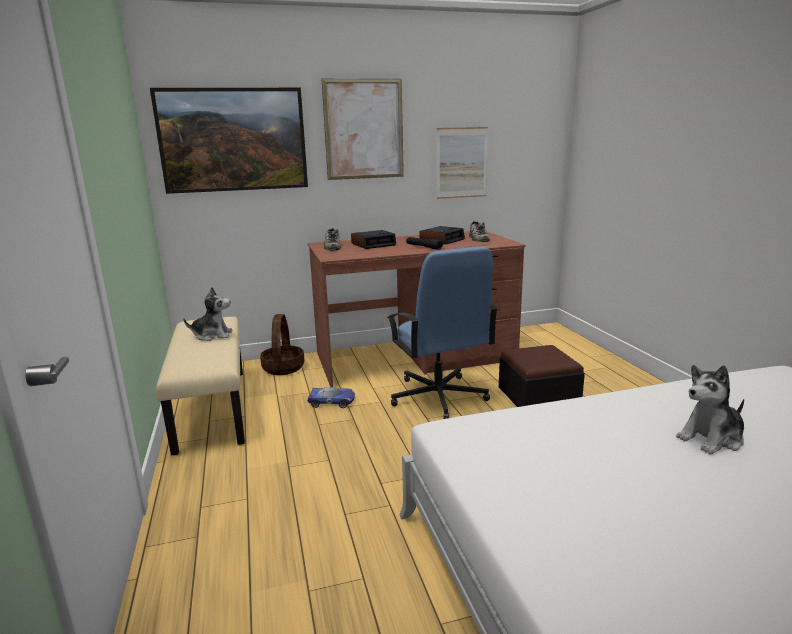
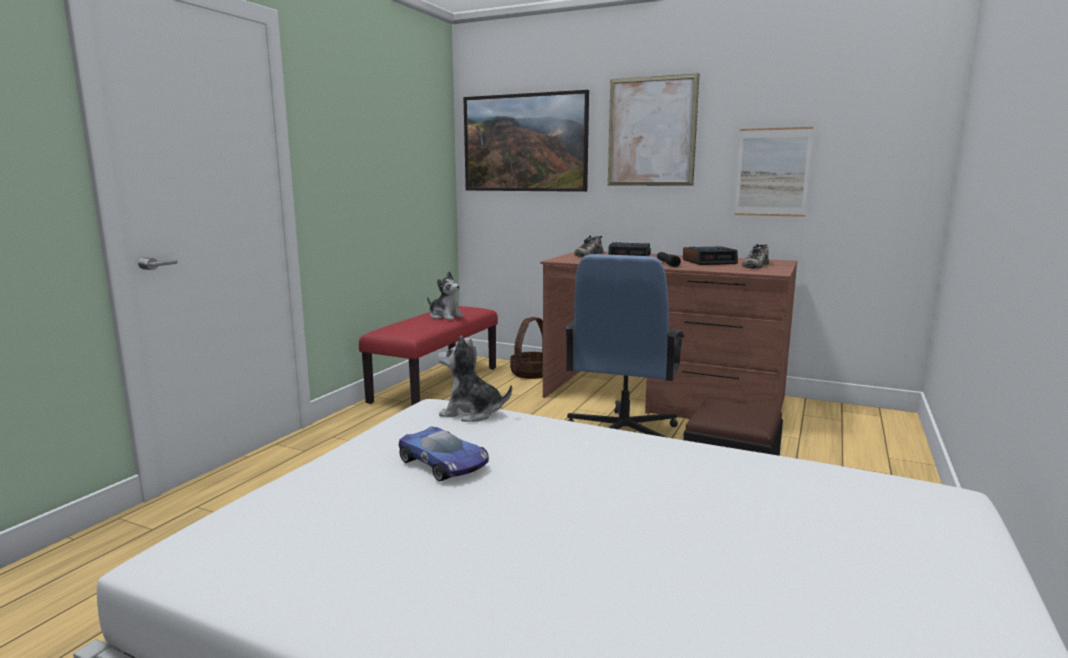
camera: 40 degrees right, 5 degrees down
beige bench [156,317,245,455] -> red bench [359,306,498,406]
toy car [308,387,355,408] -> toy car moved to [399,427,489,482]
plush toy [676,365,744,454] -> plush toy moved to [437,336,512,422]

